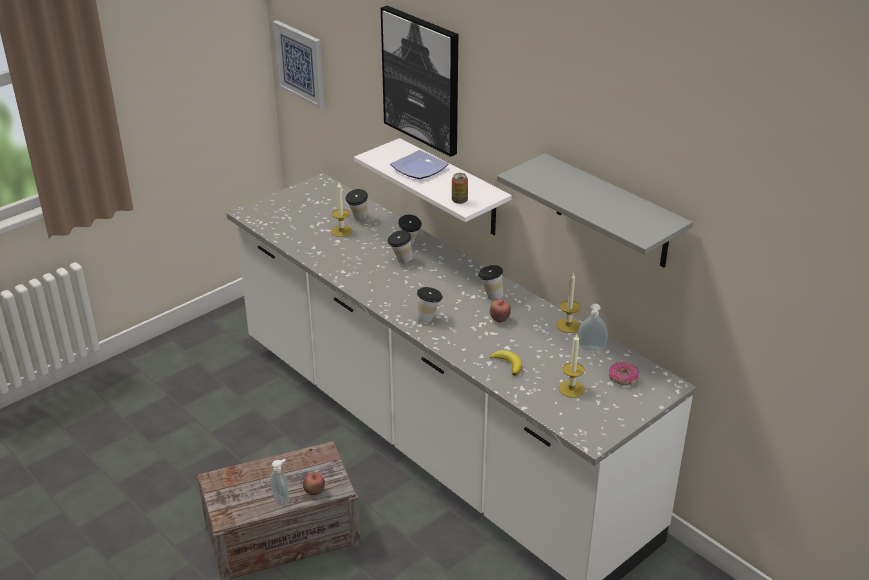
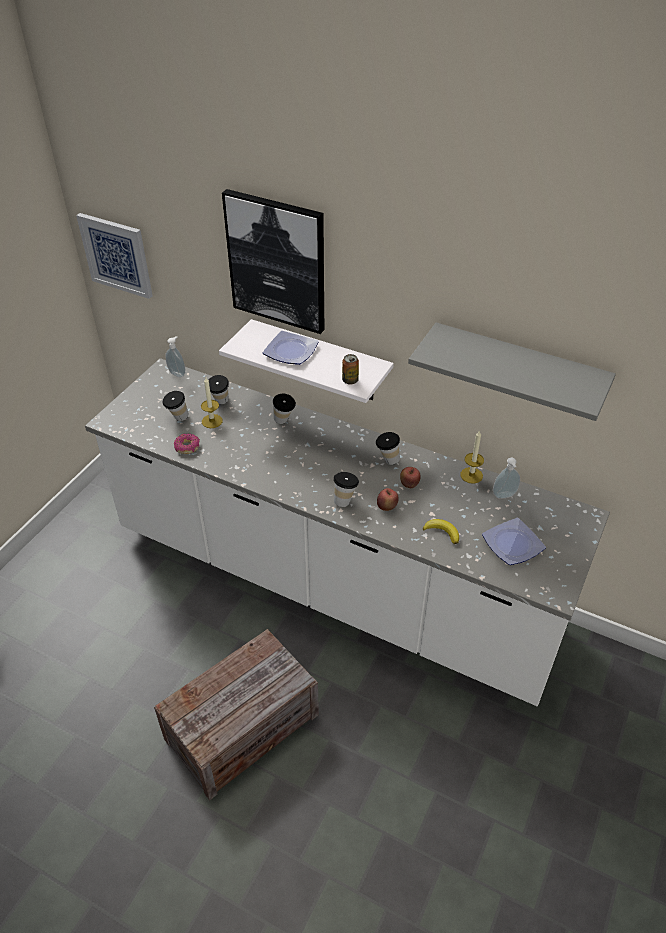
camera: 20 degrees left, 10 degrees up
soap dispenser [270,459,289,506] -> soap dispenser moved to [166,336,185,377]
apple [303,472,325,495] -> apple moved to [377,488,399,511]
cup [388,230,413,263] -> cup moved to [163,391,189,421]
candle [559,334,585,398] -> plate [482,518,546,565]
donut [609,362,639,385] -> donut moved to [174,434,200,454]

